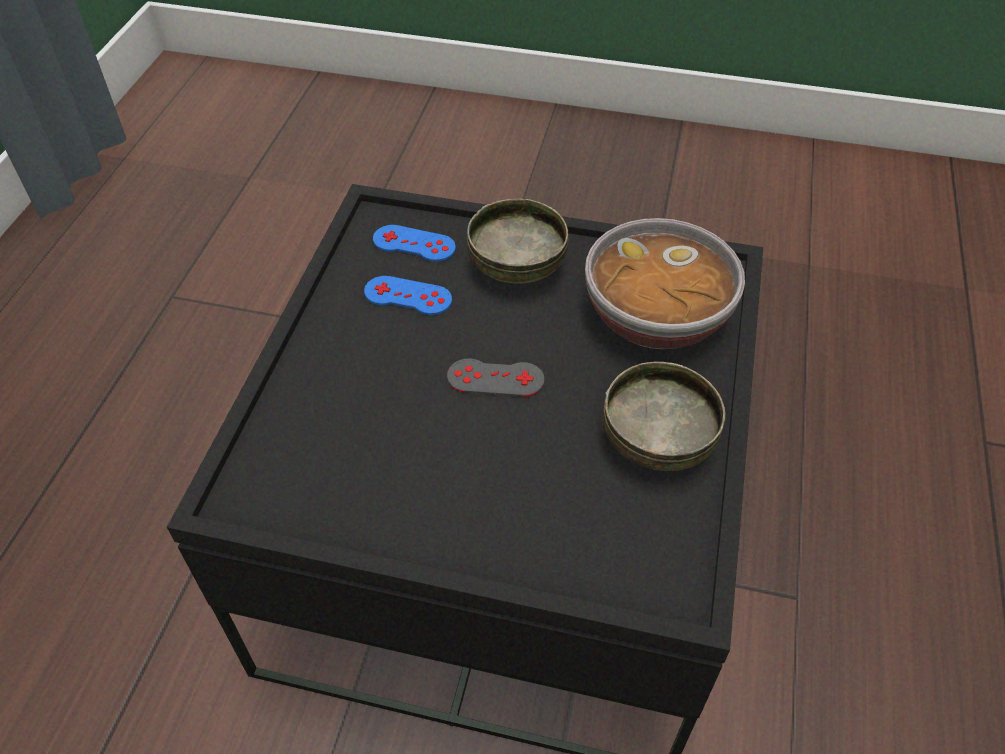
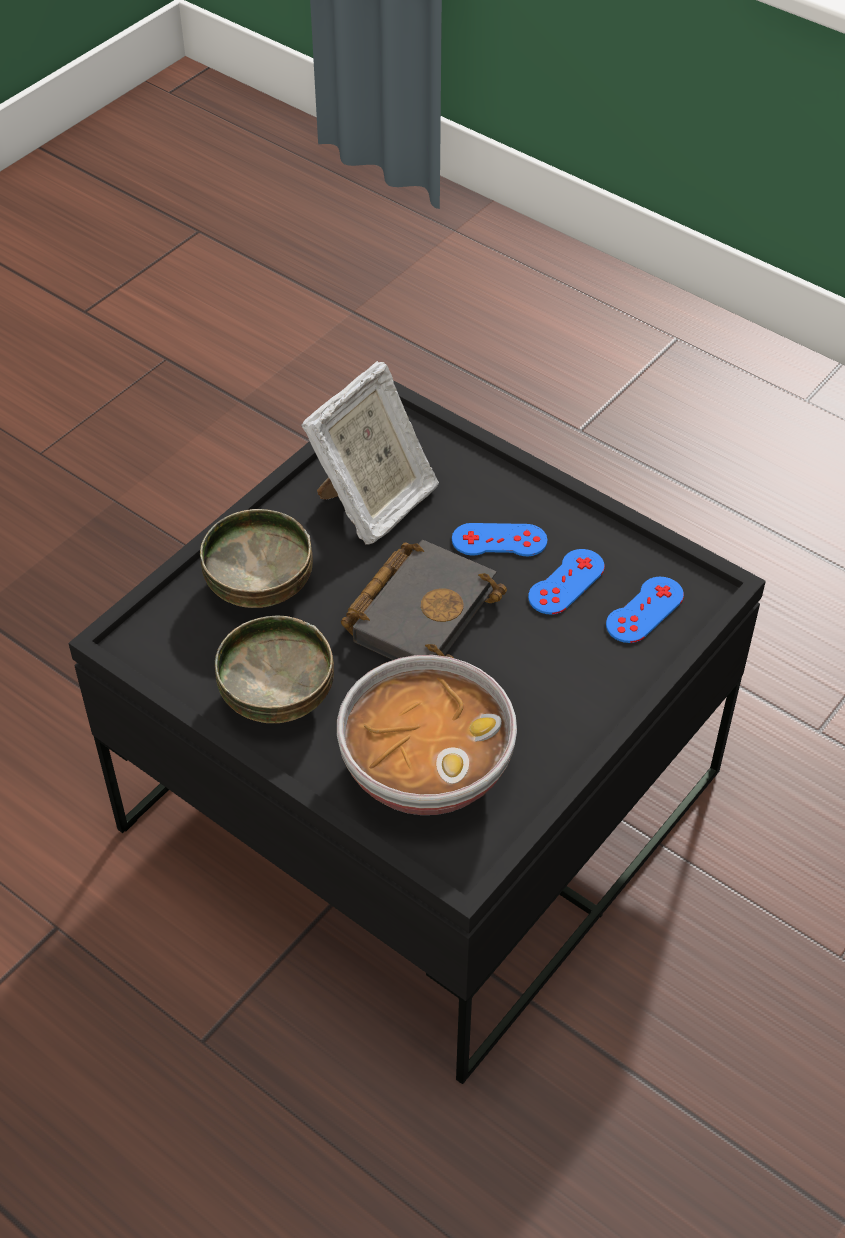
camera: 115 degrees right, 0 degrees up
grey game controller [447,358,545,397] -> black book [341,540,507,660]
bowl [467,199,568,284] -> bowl moved to [200,509,313,608]
none -> picture frame [301,361,439,545]
none -> blue game controller [452,523,547,556]

